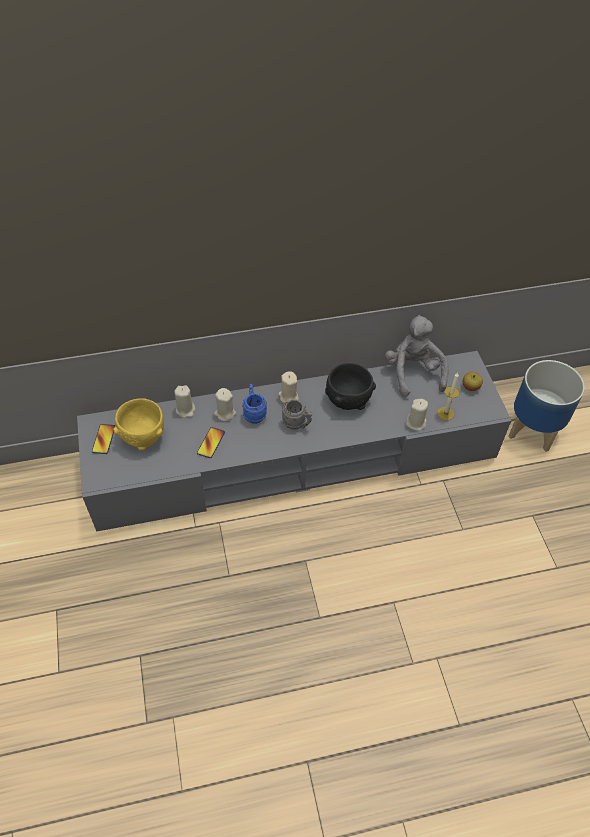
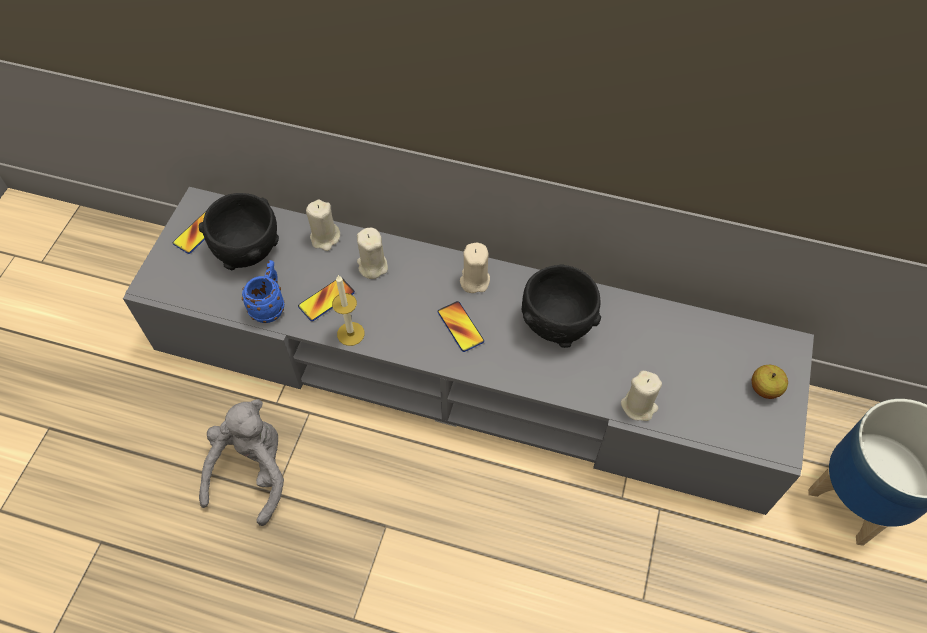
camera: 30 degrees right, 5 degrees up
yellow bowl [113,398,164,450] -> black bowl [199,193,279,270]
blue mug [242,384,267,424] -> blue mug moved to [242,260,284,323]
grey mug [282,399,313,430] -> phone [438,301,484,352]
grey plush toy [385,315,449,397] -> grey plush toy moved to [199,399,284,526]
candle [437,373,460,421] -> candle moved to [332,275,365,346]

